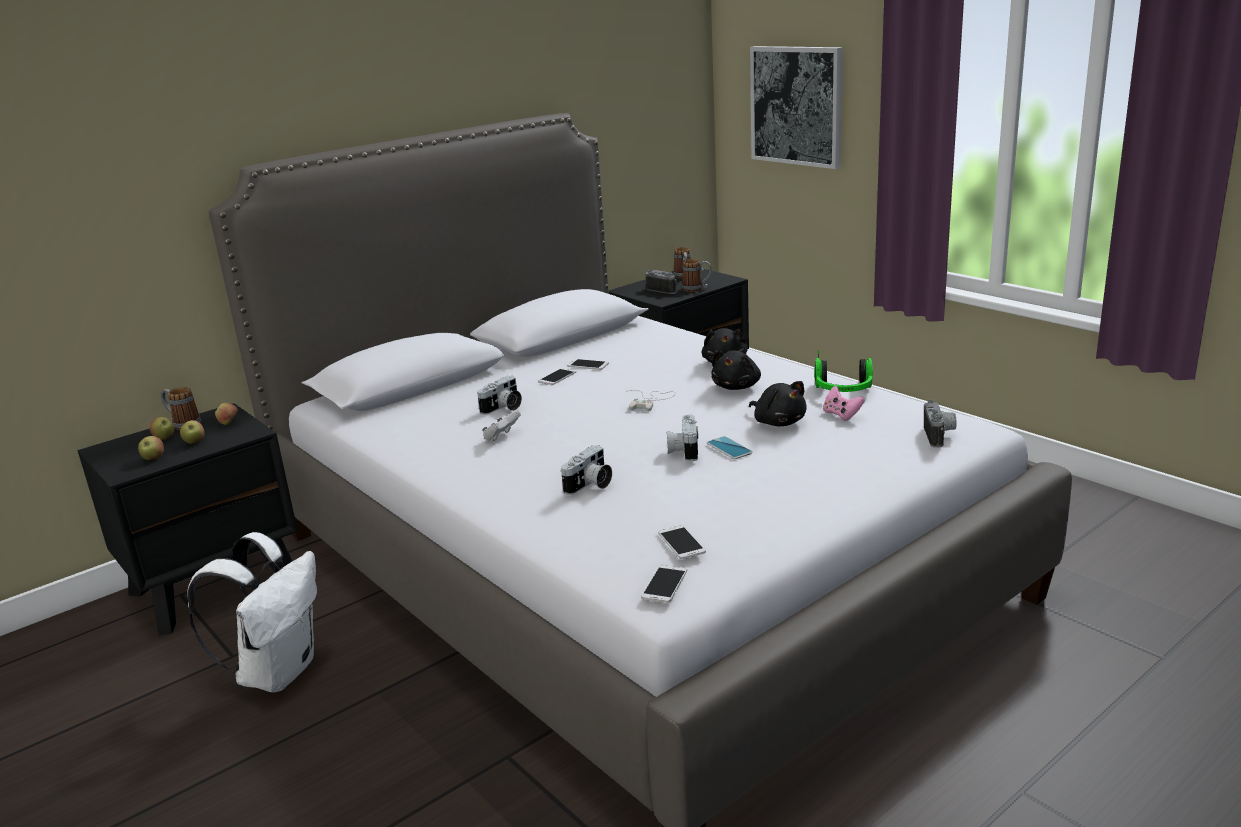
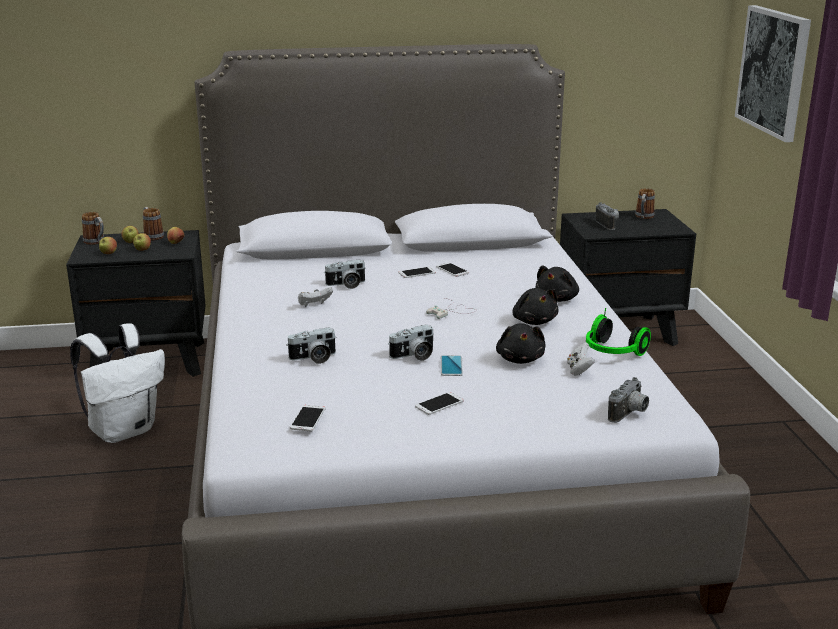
camera: 30 degrees right, 0 degrees up
phone [641,565,687,603] -> phone moved to [415,392,464,415]
camera [667,415,698,461] -> camera turned 150 degrees counterclockwise [388,325,434,361]
mug [682,259,711,292] -> mug moved to [82,212,104,245]
black plush toy [712,350,761,390] -> black plush toy turned 75 degrees counterclockwise [512,288,558,325]
pink game controller [823,386,865,420] -> white game controller [567,342,595,376]

